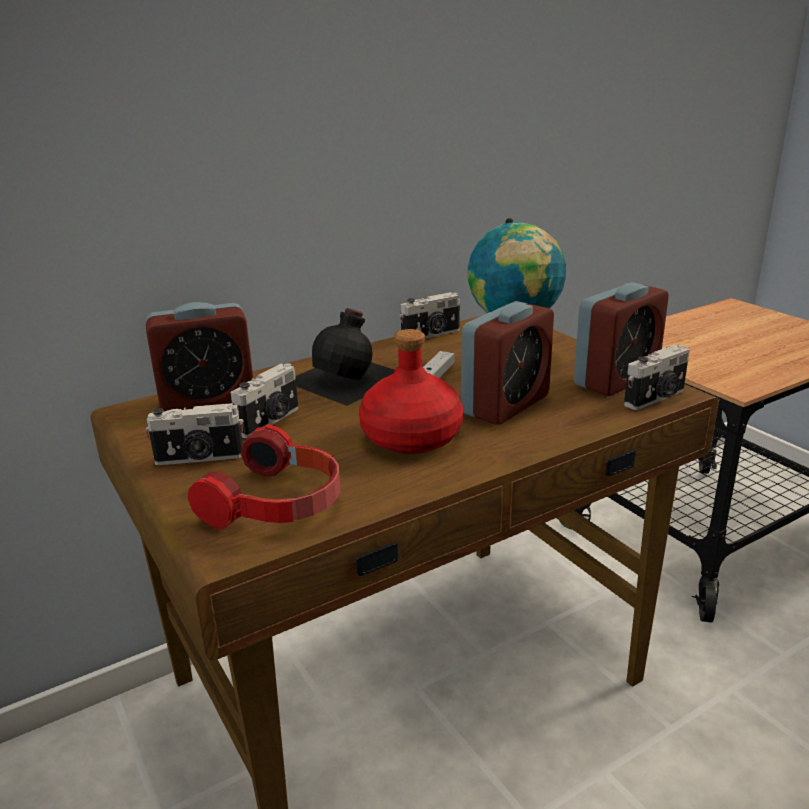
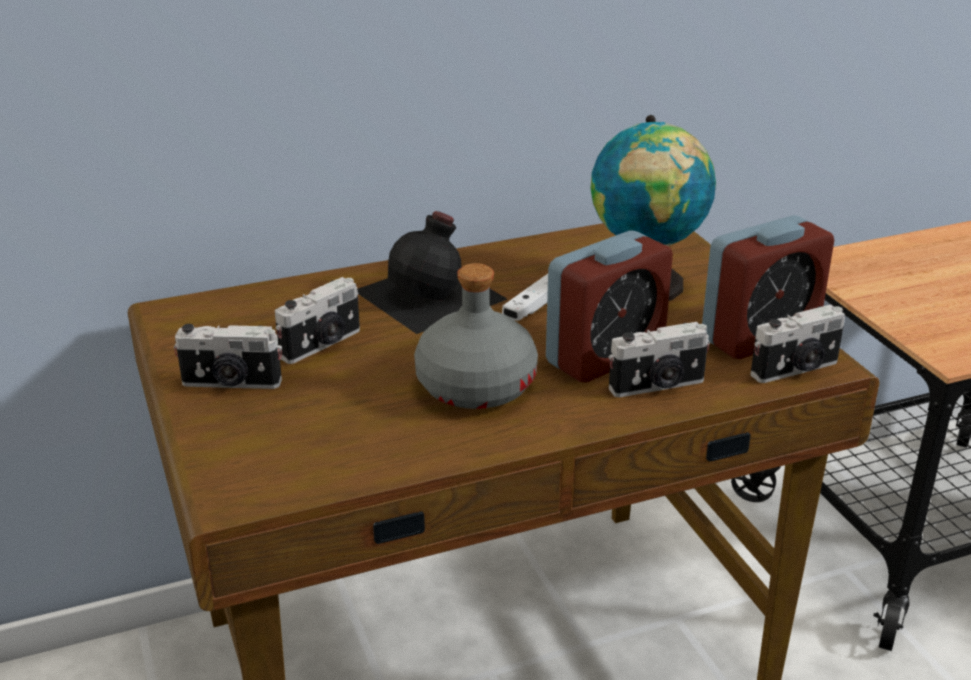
camera: 10 degrees right, 5 degrees up
alarm clock [146,302,253,411] -> none
headphones [188,424,341,529] -> none
red bottle [359,329,464,454] -> grey bottle [414,263,538,409]
camera [400,292,461,339] -> camera moved to [609,322,710,397]

